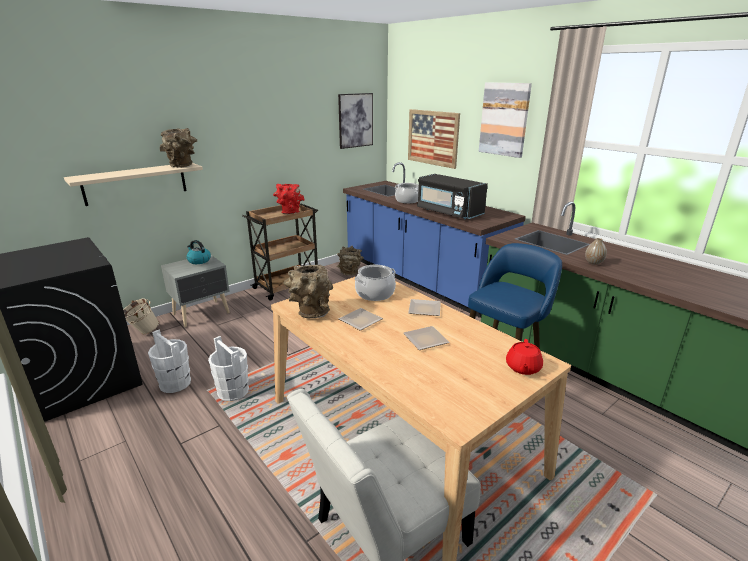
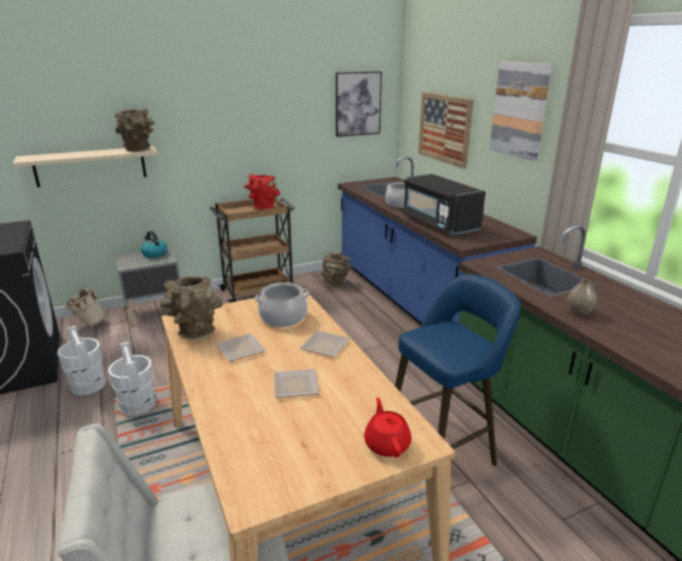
camera: 15 degrees right, 0 degrees up
red teapot [506,339,543,375] -> red teapot turned 135 degrees clockwise [364,397,411,457]

